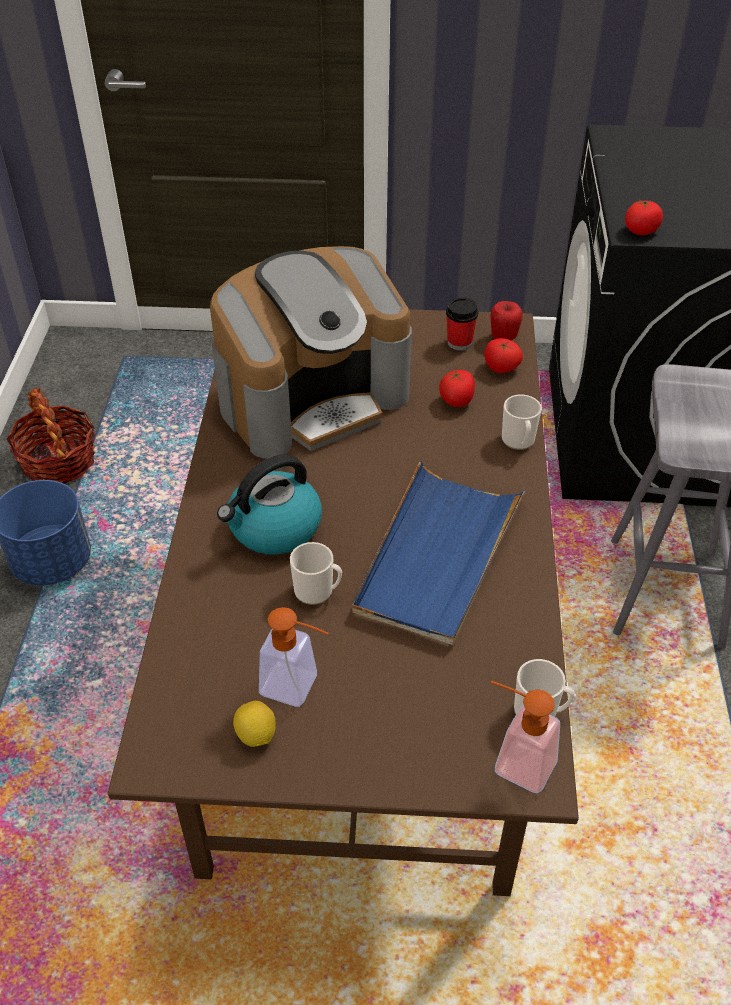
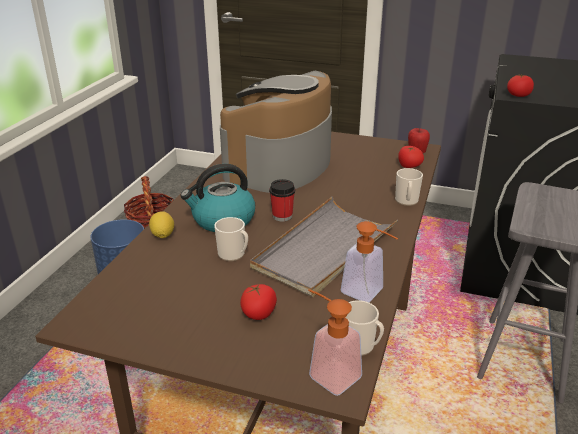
camera: 15 degrees right, 15 degrees down
coffee machine [210,246,412,459] -> coffee machine turned 135 degrees clockwise [220,71,332,193]
lemon [233,701,276,747] -> lemon moved to [149,211,174,238]
soap dispenser [259,607,328,707] -> soap dispenser moved to [341,221,398,302]
blue tray [352,460,526,645] -> grey tray [250,197,398,297]
tomato [439,370,475,407] -> tomato moved to [240,283,277,320]
cup [446,297,478,350] -> cup moved to [269,179,295,221]

